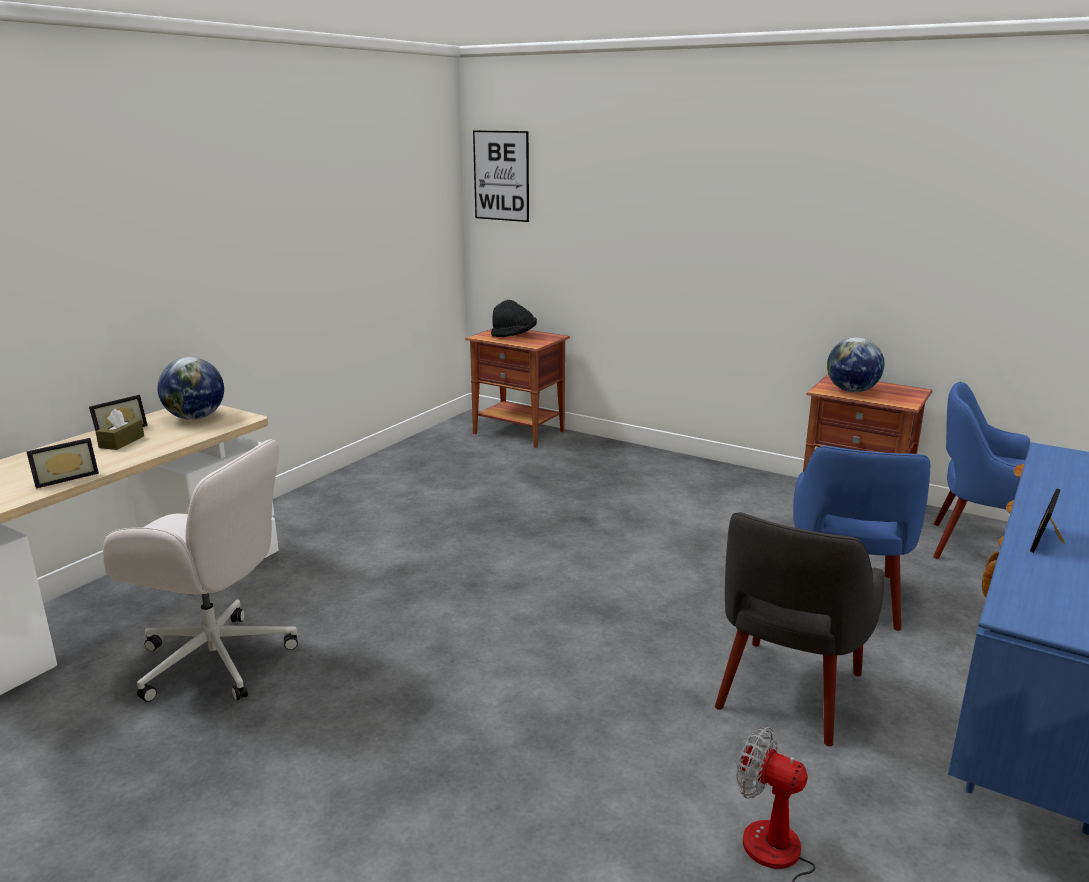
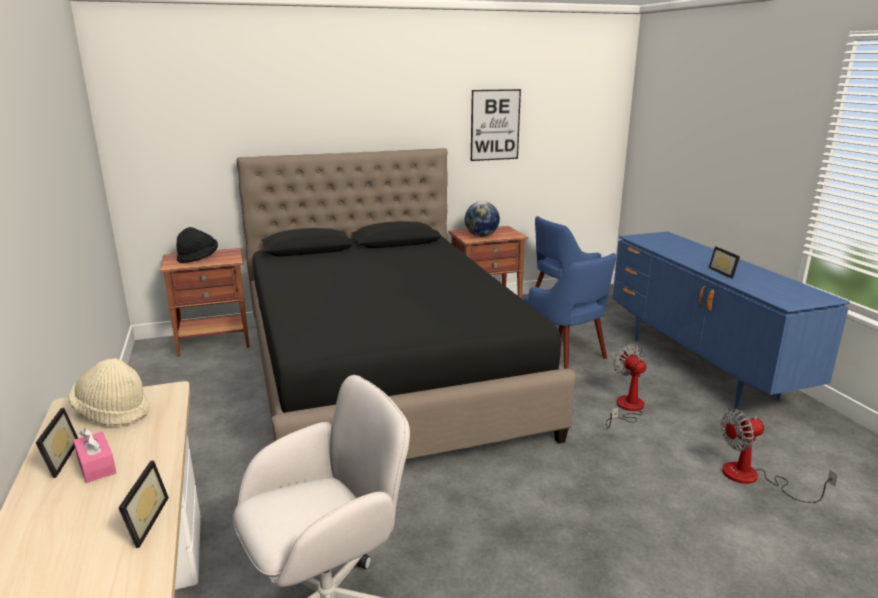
camera: 50 degrees left, 0 degrees up
brown tissue box [95,409,144,450] -> pink tissue box [73,428,116,483]
globe [157,357,224,420] -> beige hat [69,359,150,426]
picture [473,130,529,222] -> picture moved to [471,89,521,161]
grey armchair [715,512,884,746] -> fan [606,344,647,428]
none -> black bed [236,148,576,459]

